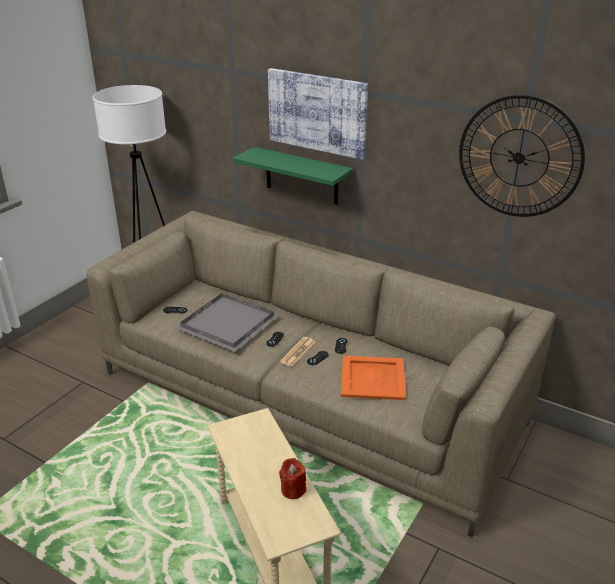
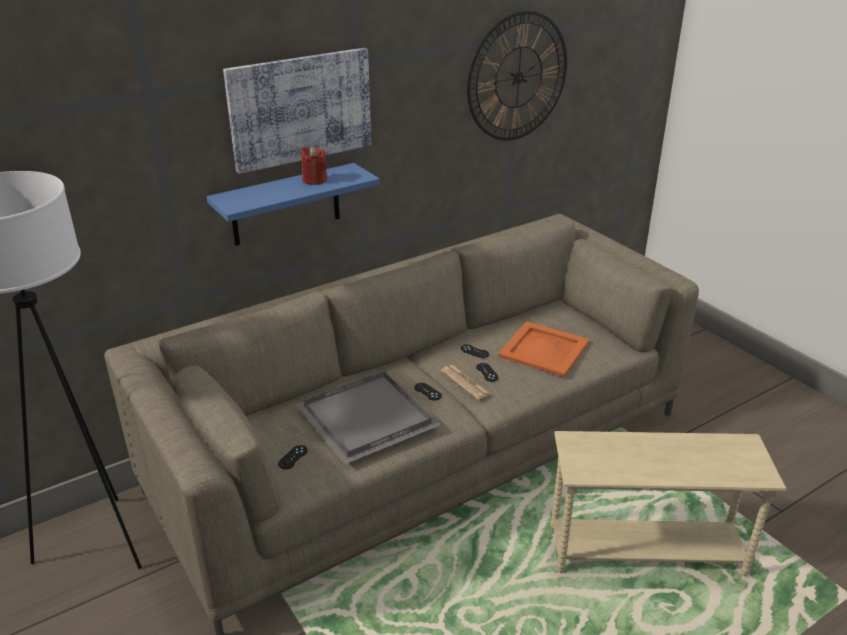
camera: 65 degrees left, 0 degrees up
green shelf [233,147,353,205] -> blue shelf [206,163,380,246]
red candle [279,458,306,499] -> red candle moved to [300,146,327,185]

